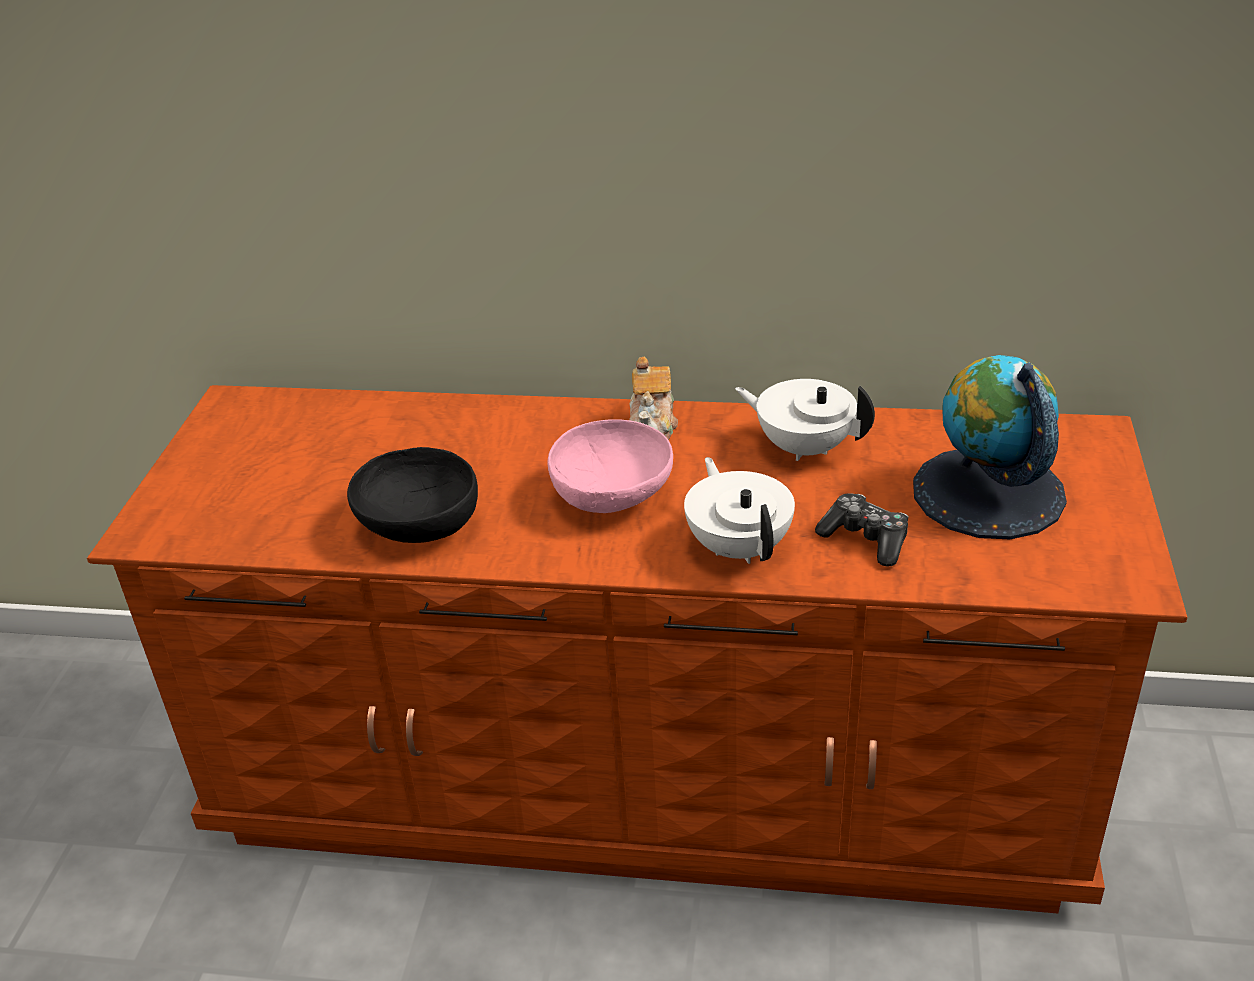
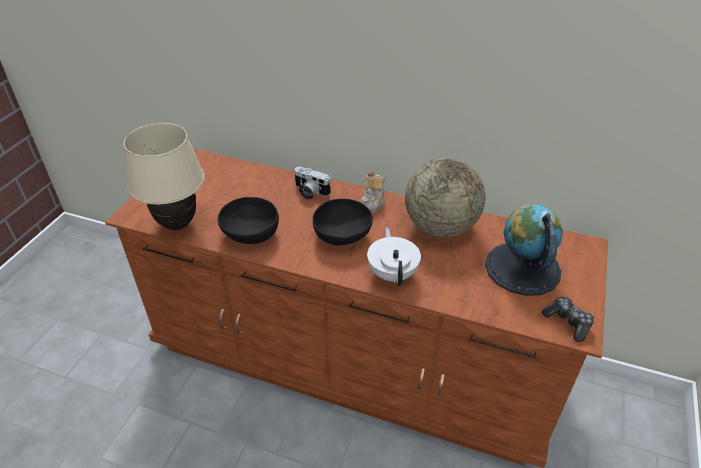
camera: 10 degrees right, 5 degrees up
pink bowl [547,419,673,513] -> black bowl [313,199,373,245]
white teapot [735,379,875,461] -> globe [405,158,485,238]
game controller [815,493,908,567] -> game controller moved to [542,297,594,342]
none -> beige table lamp [124,123,205,230]
none -> camera [294,167,331,200]

